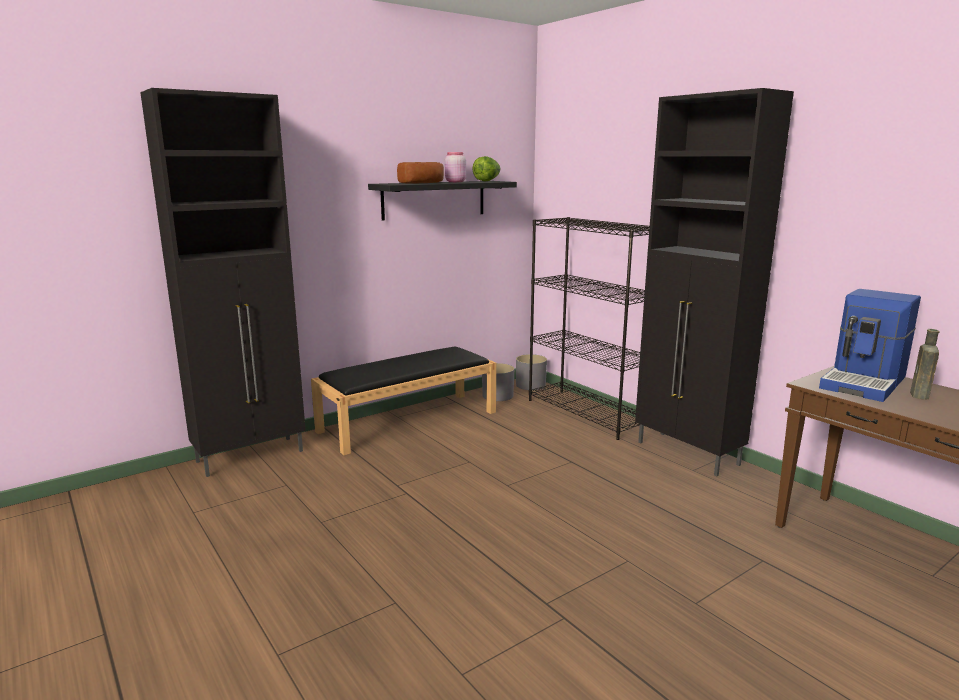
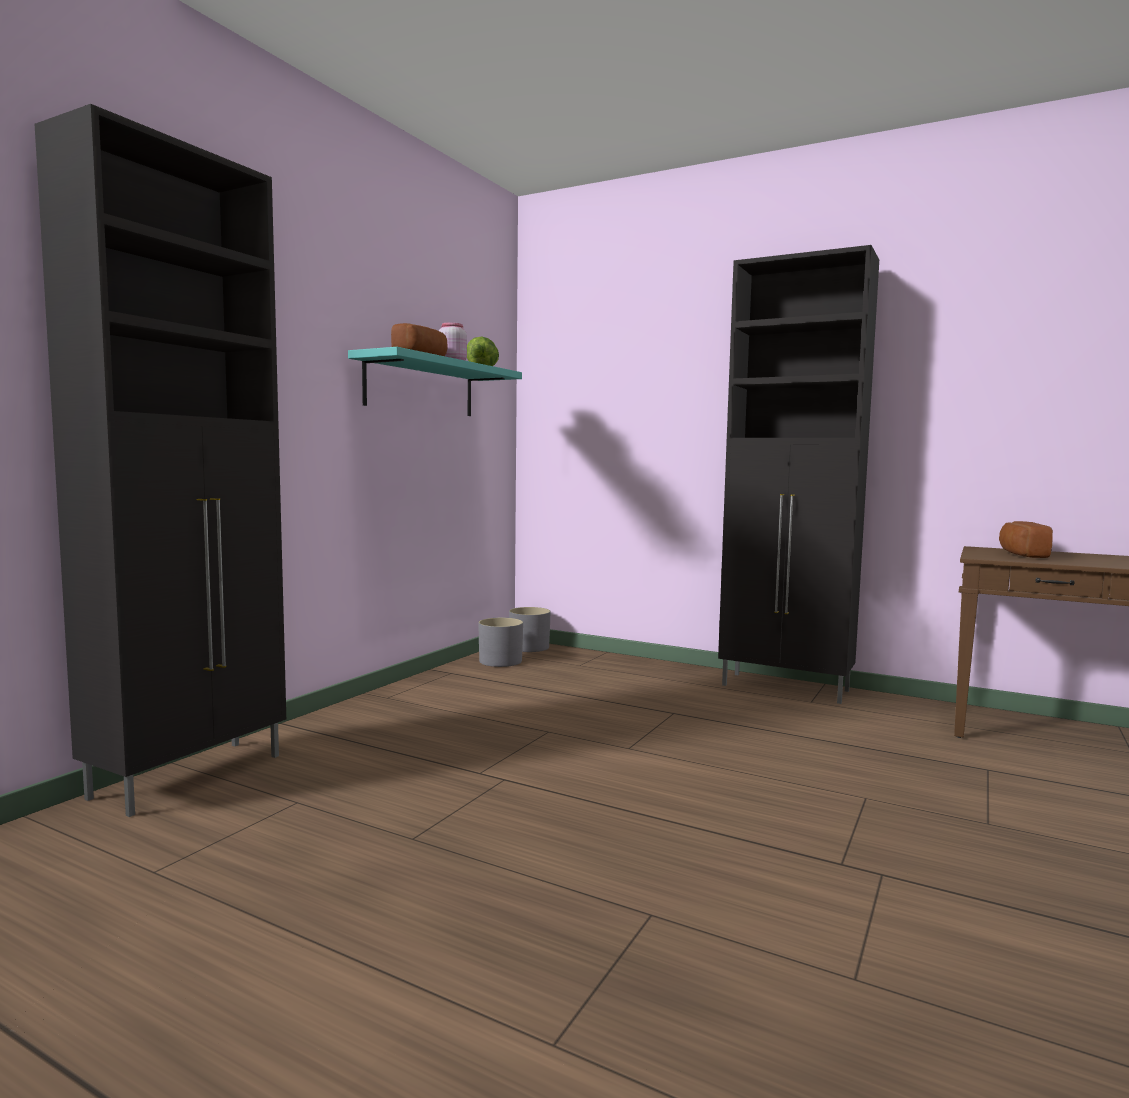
camera: 25 degrees left, 10 degrees down
black bench [311,346,496,455] -> none
black shelf [368,181,517,220] -> turquoise shelf [348,347,522,416]
black bookcase [529,217,650,440] -> none
coffee machine [819,289,921,402] -> bread [999,521,1053,558]
brown bottle [910,329,940,400] -> none

